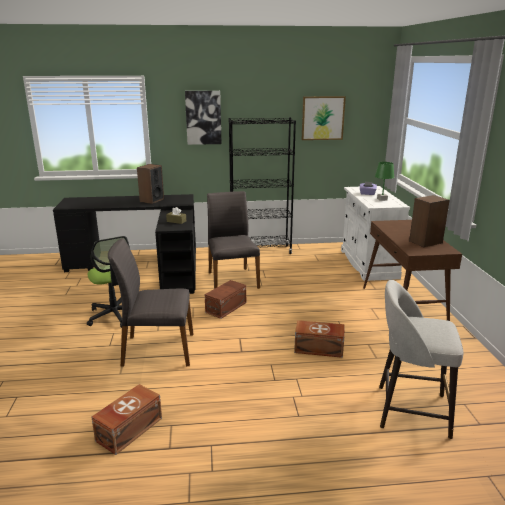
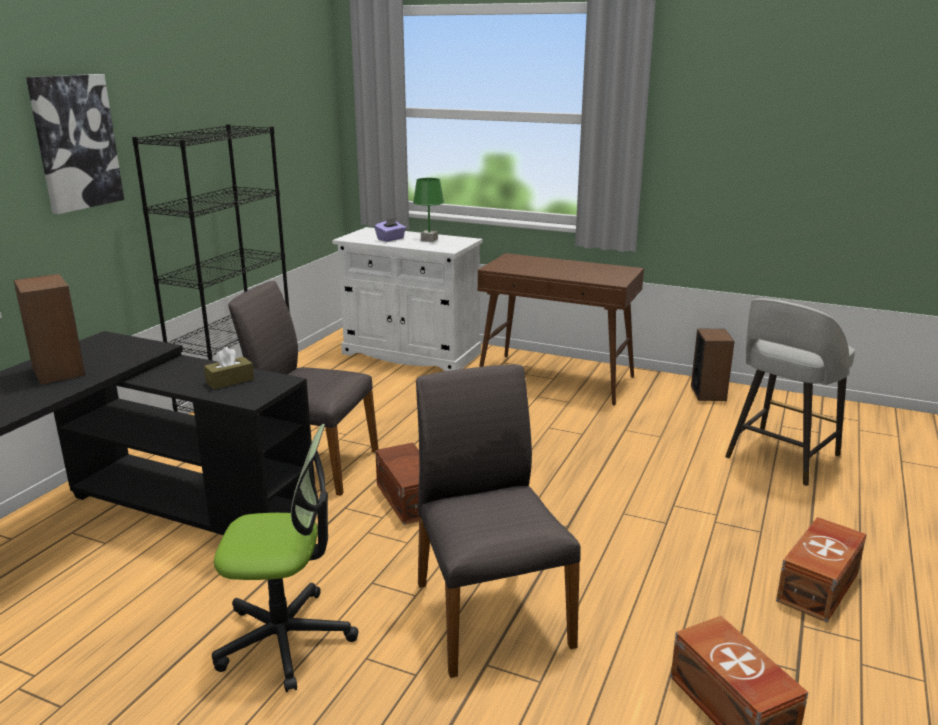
camera: 60 degrees left, 0 degrees up
grey chair [108,238,193,367] -> grey chair turned 135 degrees clockwise [416,364,581,678]
brown storage box [294,320,344,358] -> brown storage box moved to [776,517,867,622]
picture [302,96,346,140] -> none
speaker [409,195,449,247] -> speaker moved to [691,328,735,401]

